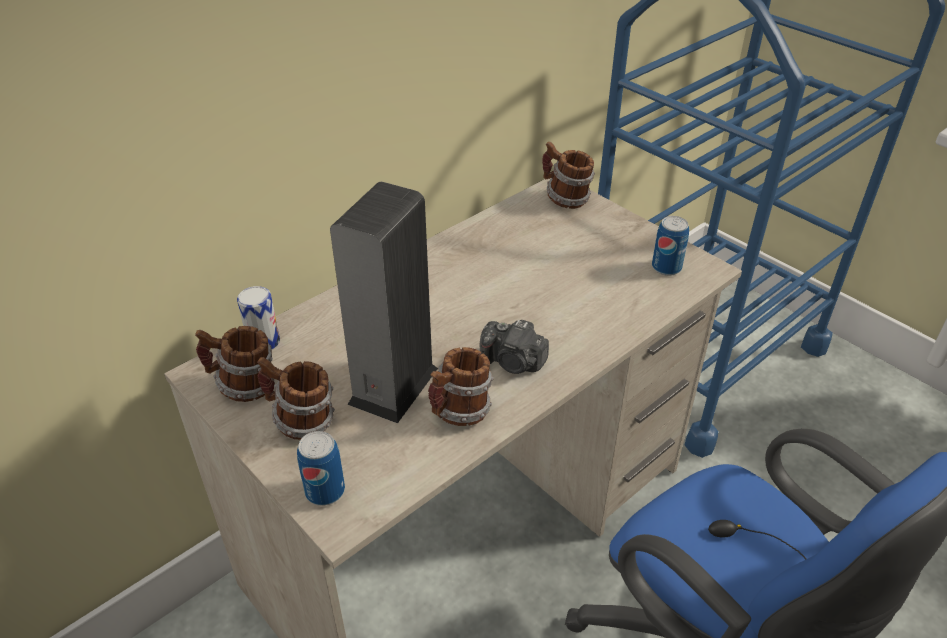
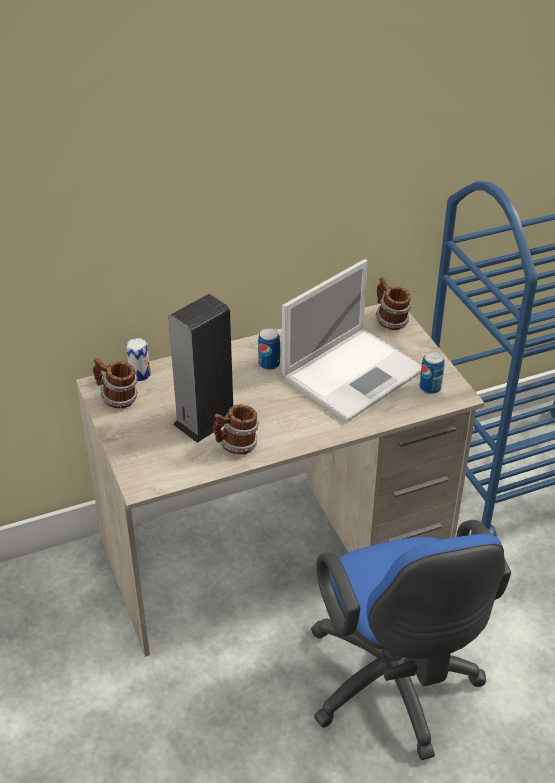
camera: 20 degrees right, 0 degrees up
mug [257,357,335,440] -> none
can [297,431,345,506] -> can moved to [258,328,280,370]
camera [480,320,549,374] -> none
none -> laptop [282,259,422,422]

